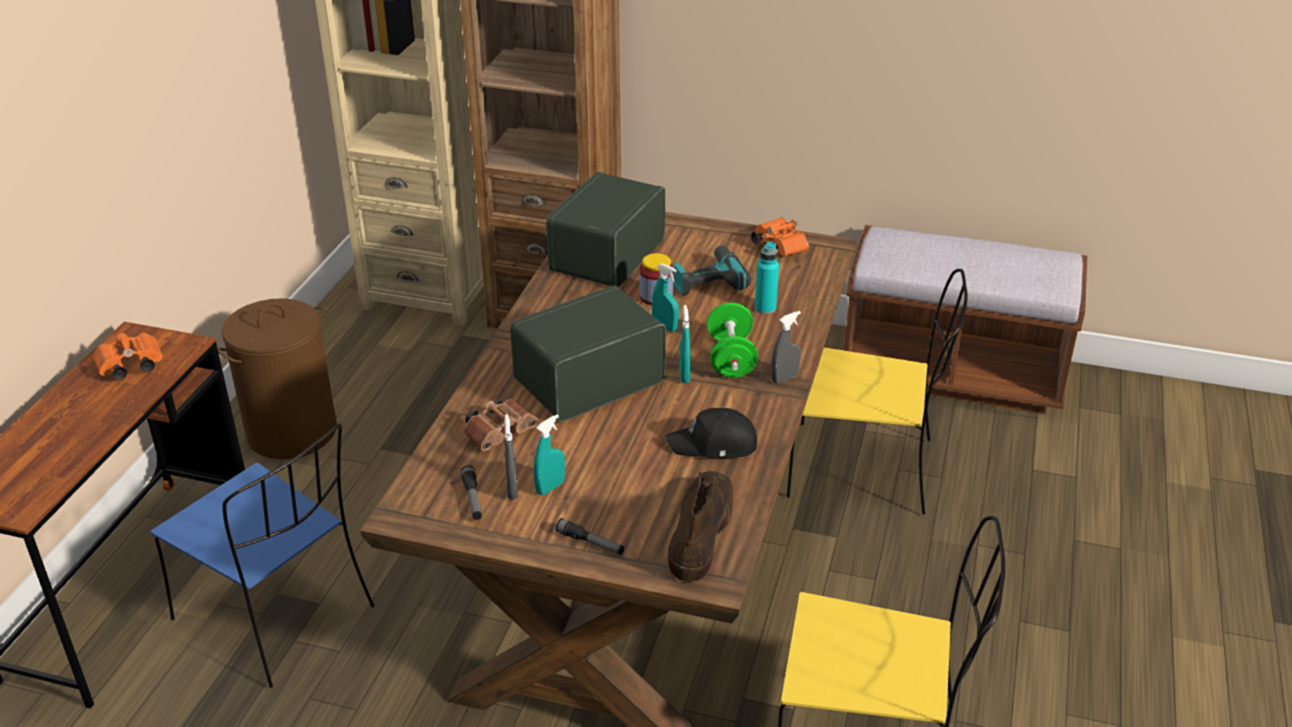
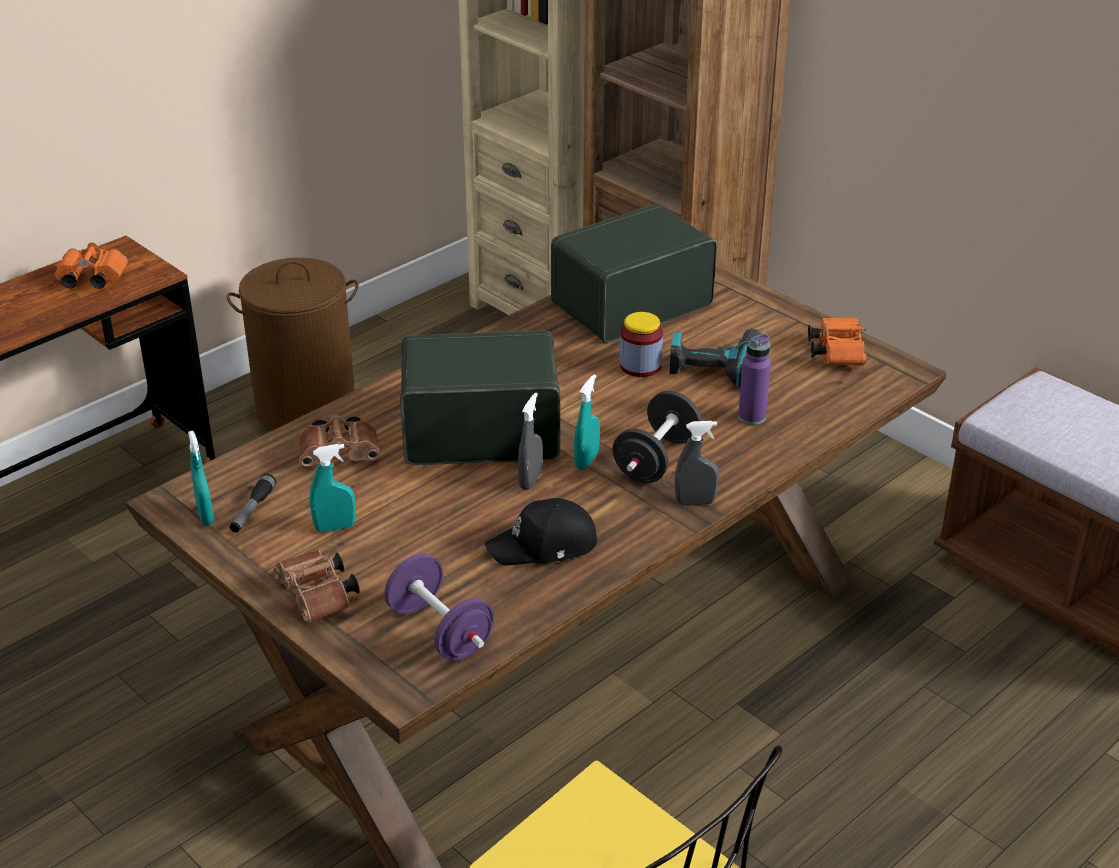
camera: 30 degrees right, 0 degrees up
blue chair [150,424,374,688] -> none
grey spray bottle [504,414,518,500] -> grey spray bottle moved to [518,393,543,490]
flashlight [555,518,624,555] -> brown binoculars [274,550,360,623]
turquoise spray bottle [652,263,679,332] -> turquoise spray bottle moved to [188,431,214,525]
black cap [665,408,757,458] -> black cap turned 45 degrees counterclockwise [484,498,597,566]
brown boot [667,471,733,582] -> purple dumbbell [384,554,494,661]
green dumbbell [707,303,758,378] -> black dumbbell [613,391,702,483]
turquoise bottle [755,242,779,314] -> purple bottle [738,334,771,425]
yellow chair [787,269,968,514] -> none

